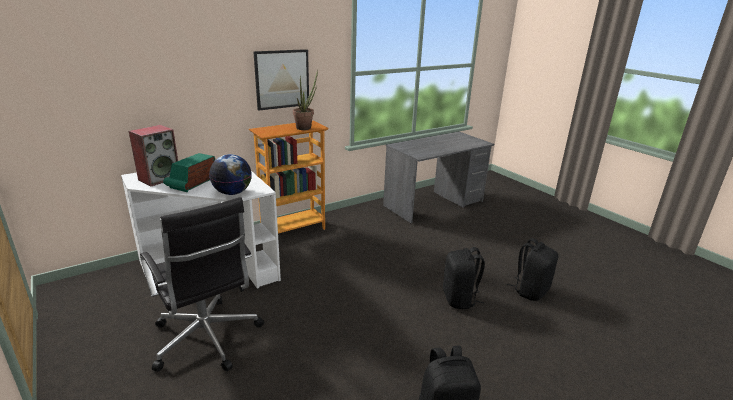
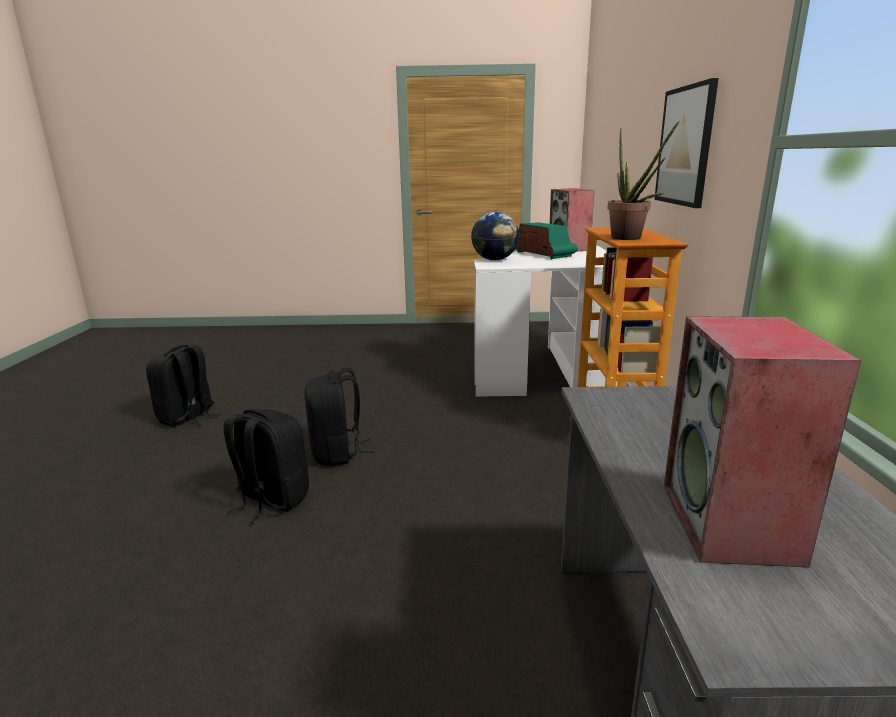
camera: 125 degrees right, 5 degrees down
black office chair [140,197,264,372] -> none
black backpack [507,238,558,301] -> black backpack moved to [305,367,374,466]
none -> speaker [663,316,861,567]

